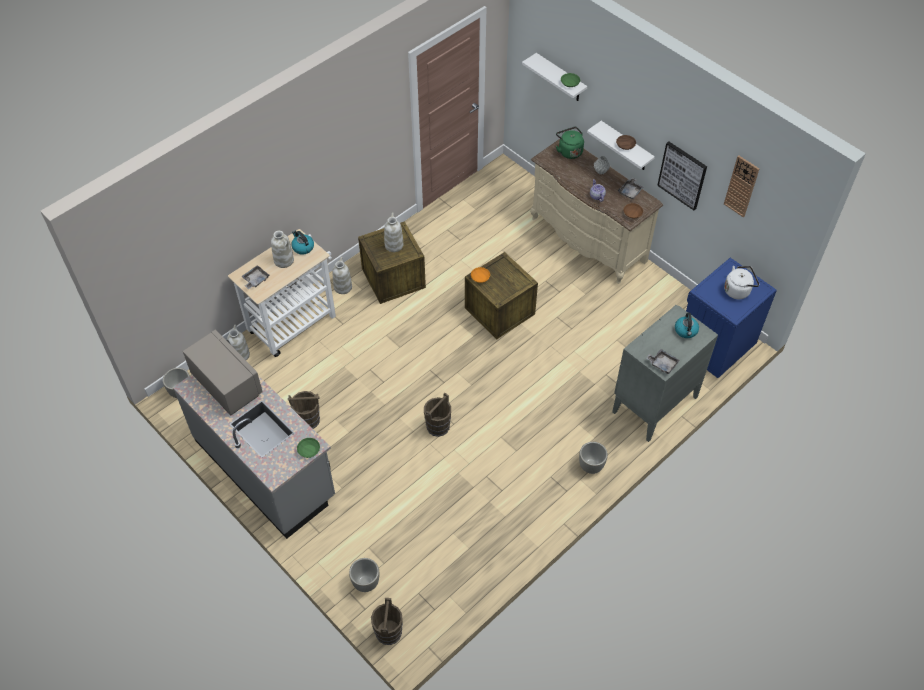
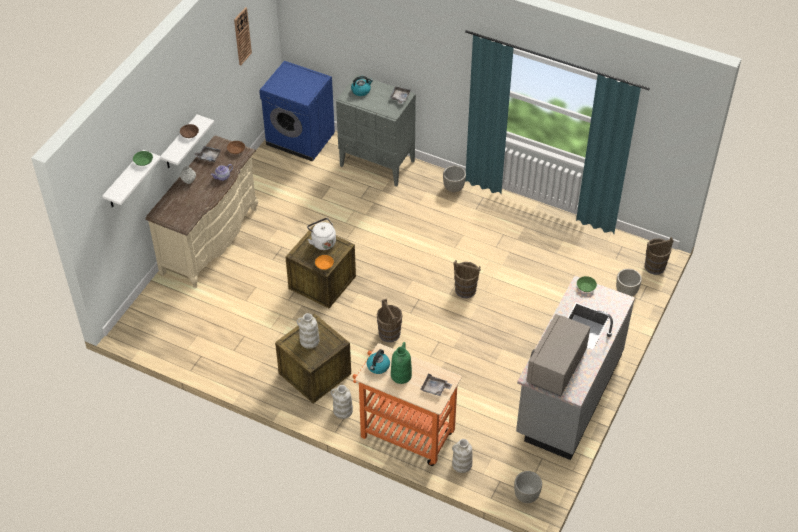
camera: 110 degrees left, 5 degrees down
white cart [228,229,336,357] -> orange cart [353,343,462,466]
white vase [271,231,294,268] -> green vase [391,342,412,384]
brown bucket [288,391,320,429] -> brown bucket moved to [377,298,402,342]
green kettle [556,127,584,159] -> none
picture [657,142,707,210] -> none
white kettle [724,266,759,299] -> white kettle moved to [307,218,336,250]

